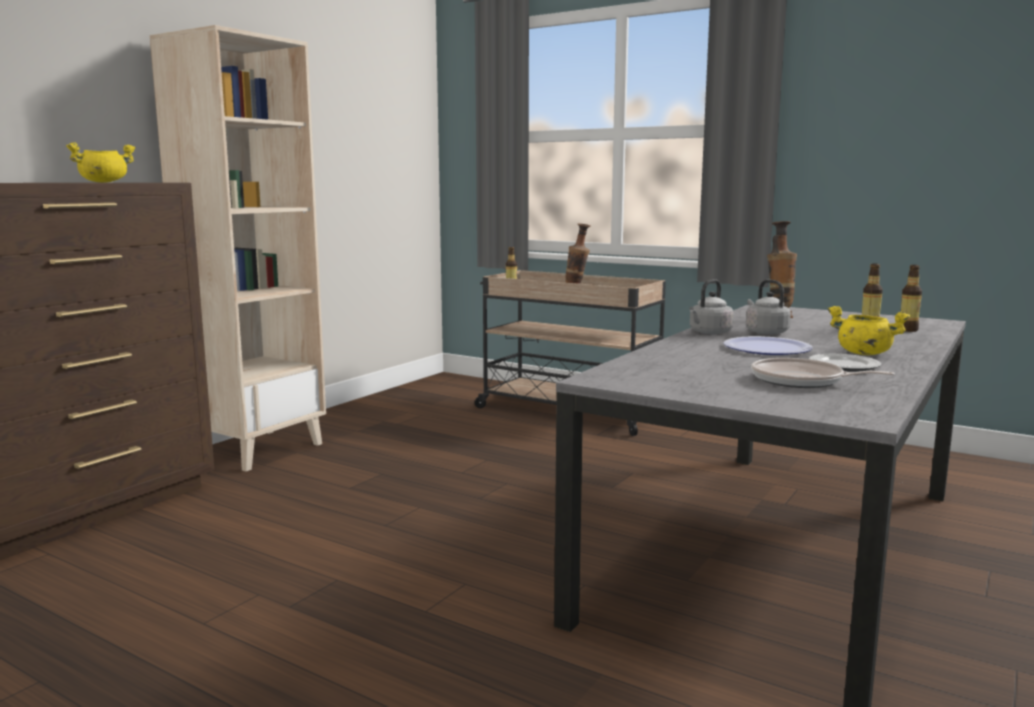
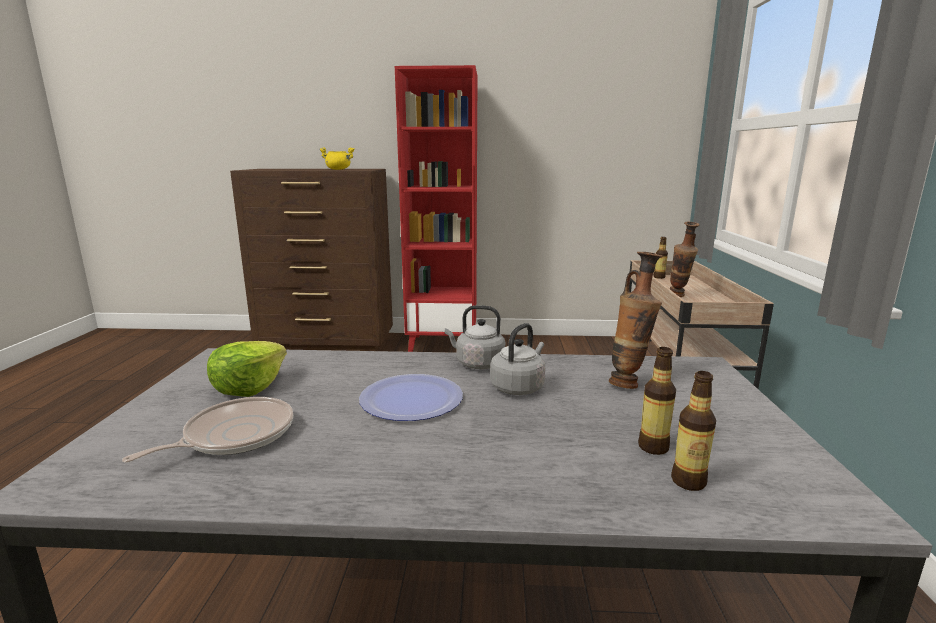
camera: 60 degrees right, 5 degrees up
beige bookcase [150,25,326,471] -> red bookcase [395,65,477,352]
frying pan [751,358,895,388] -> frying pan turned 45 degrees clockwise [122,397,293,463]
plate [809,354,881,372] -> none
yellow cooking pot [828,306,910,355] -> none
none -> lettuce [207,341,287,397]

